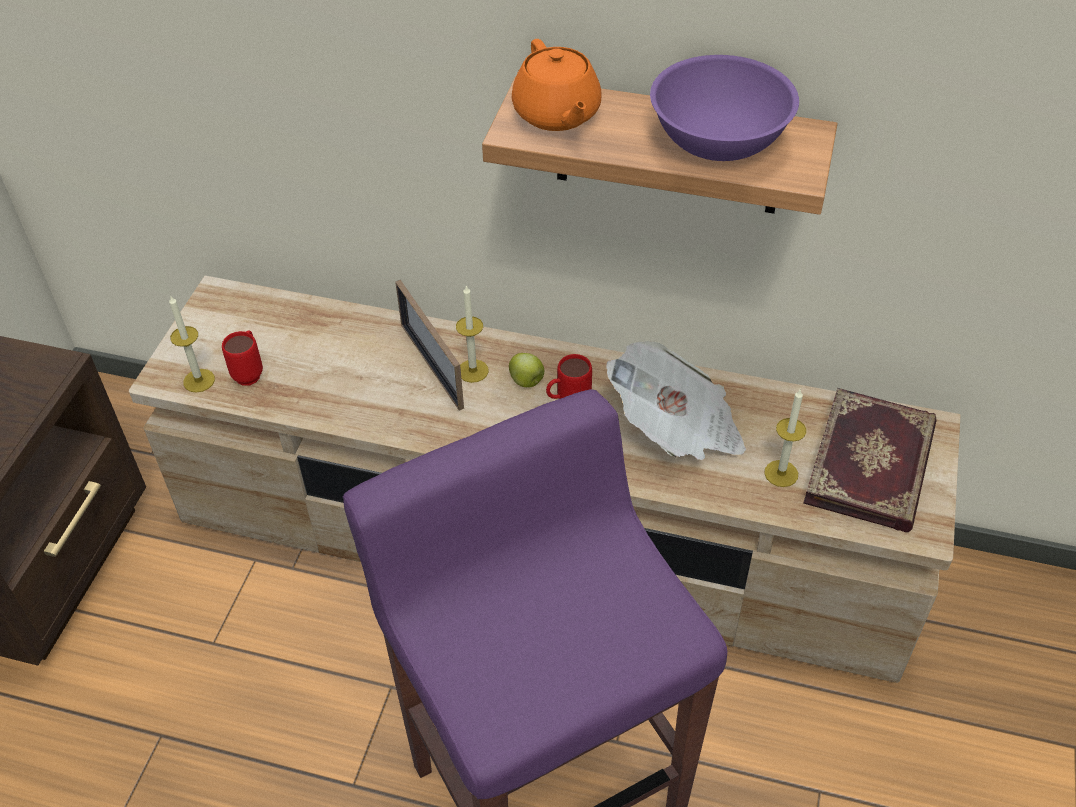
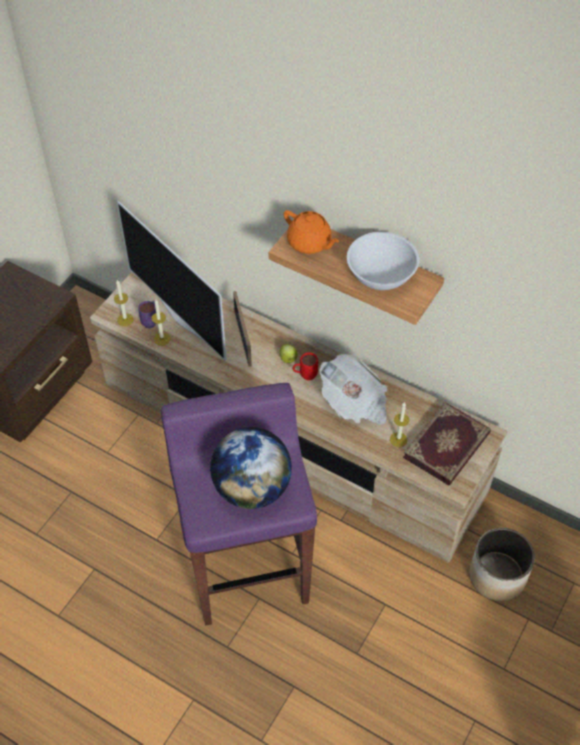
camera: 15 degrees right, 5 degrees up
red mug [222,330,263,386] -> purple mug [138,301,156,328]
candle [456,285,489,383] -> candle moved to [152,300,170,346]
orange teapot [512,39,602,131] -> orange teapot turned 45 degrees counterclockwise [284,210,339,254]
purple bowl [650,55,799,161] -> white bowl [347,232,419,290]
none -> television [117,201,227,361]
none -> globe [210,427,292,509]
none -> planter [469,528,535,601]

